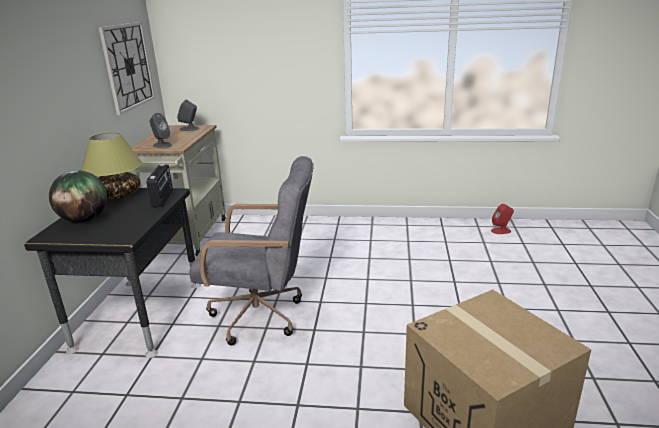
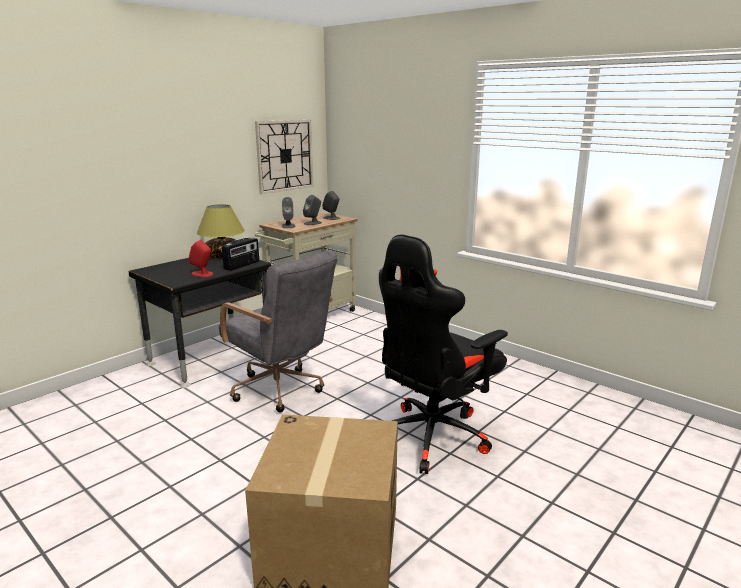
camera: 35 degrees right, 5 degrees down
globe [49,170,107,223] -> none
red speaker [491,204,514,234] -> red speaker moved to [188,240,214,277]
none -> grey speaker [303,195,322,225]
none -> black office chair [379,235,508,474]

